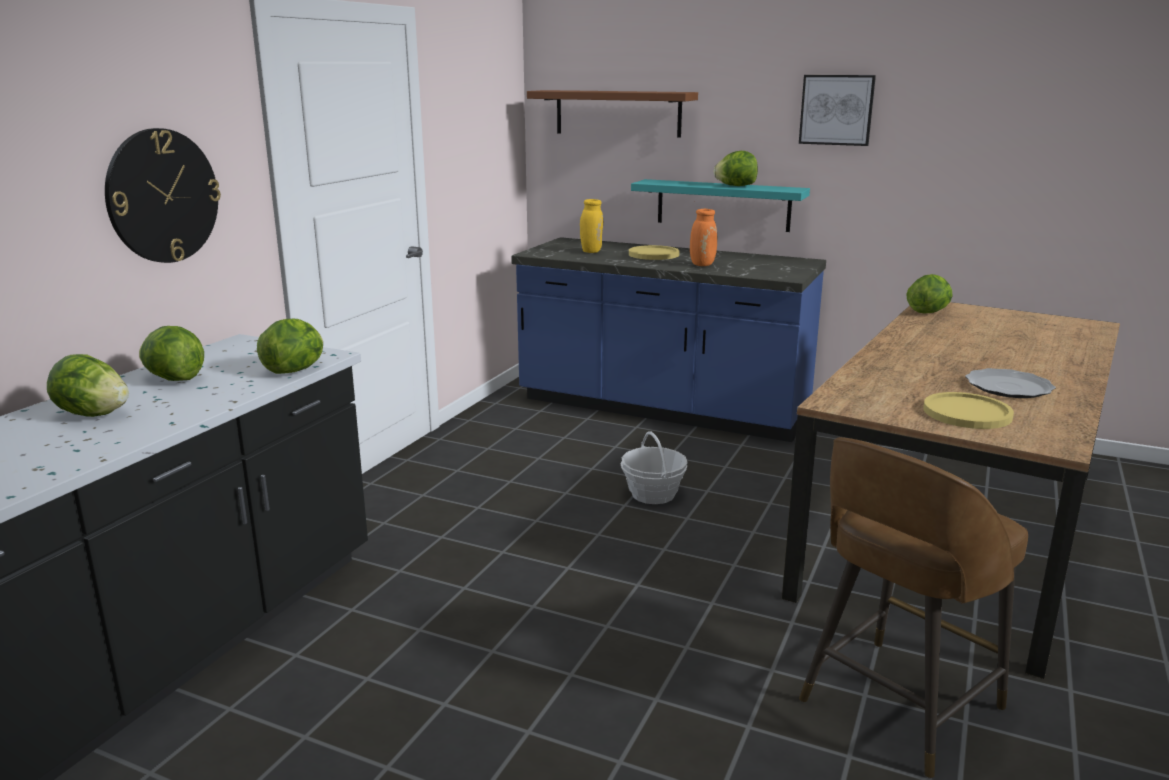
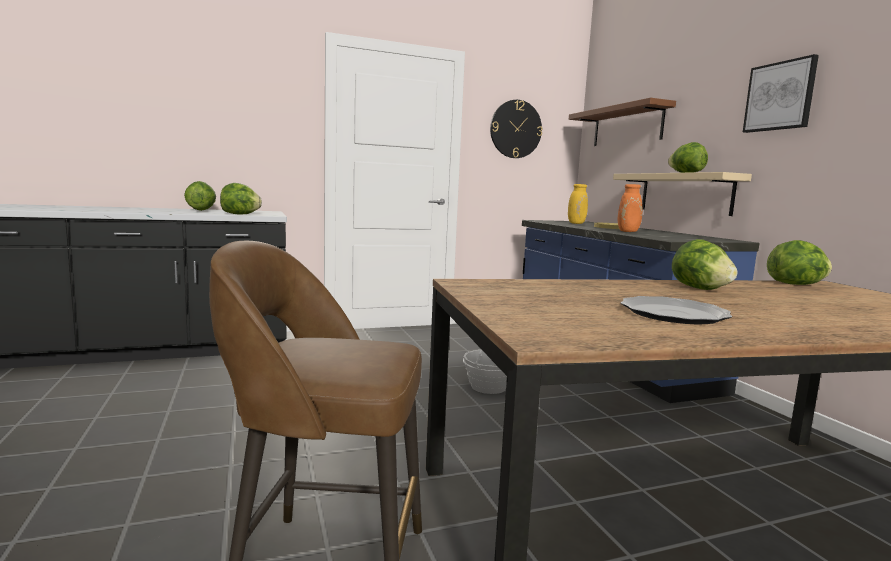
camera: 45 degrees right, 10 degrees down
lettuce [47,354,129,417] -> lettuce moved to [672,239,738,290]
wall clock [105,128,221,263] -> wall clock moved to [490,100,542,158]
turquoise shelf [631,179,810,232] -> beige shelf [613,172,752,216]
yellow plate [923,392,1014,429] -> none

